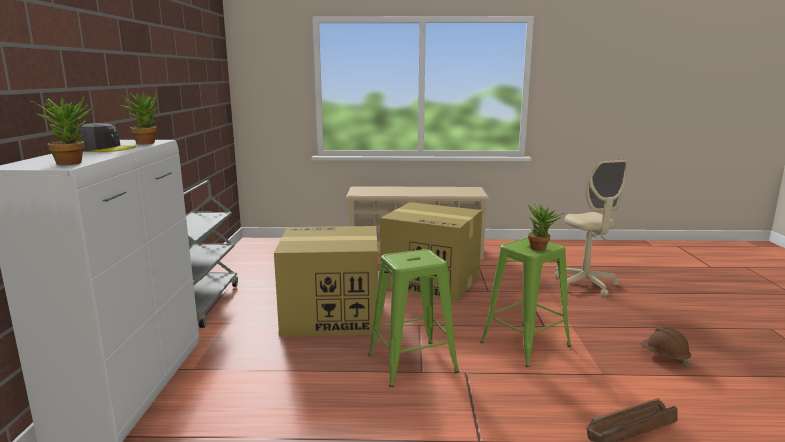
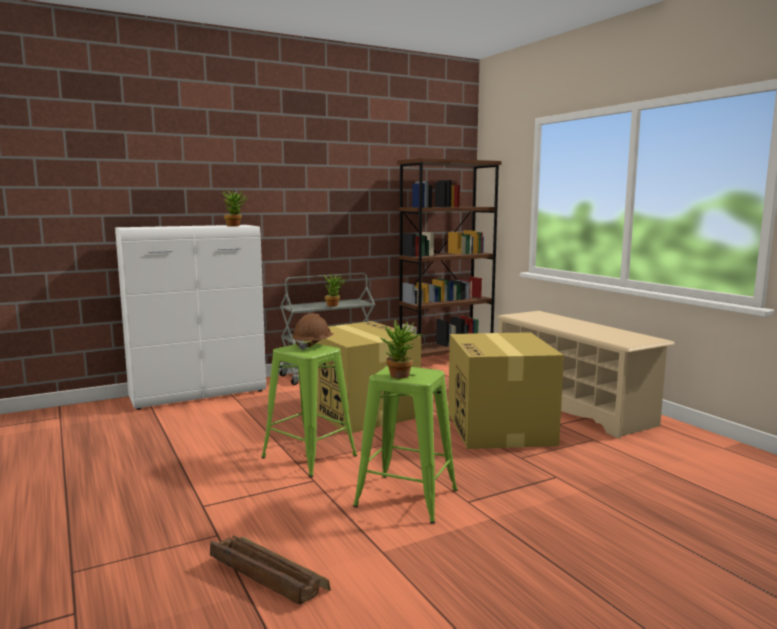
camera: 60 degrees right, 5 degrees down
potted plant [31,96,91,165] -> potted plant moved to [324,274,347,307]
grey cap [77,122,136,152] -> none
beige office chair [555,160,628,297] -> none
brown hard hat [641,327,691,366] -> brown hard hat moved to [292,313,334,351]
none -> brown bookcase [397,158,502,357]

